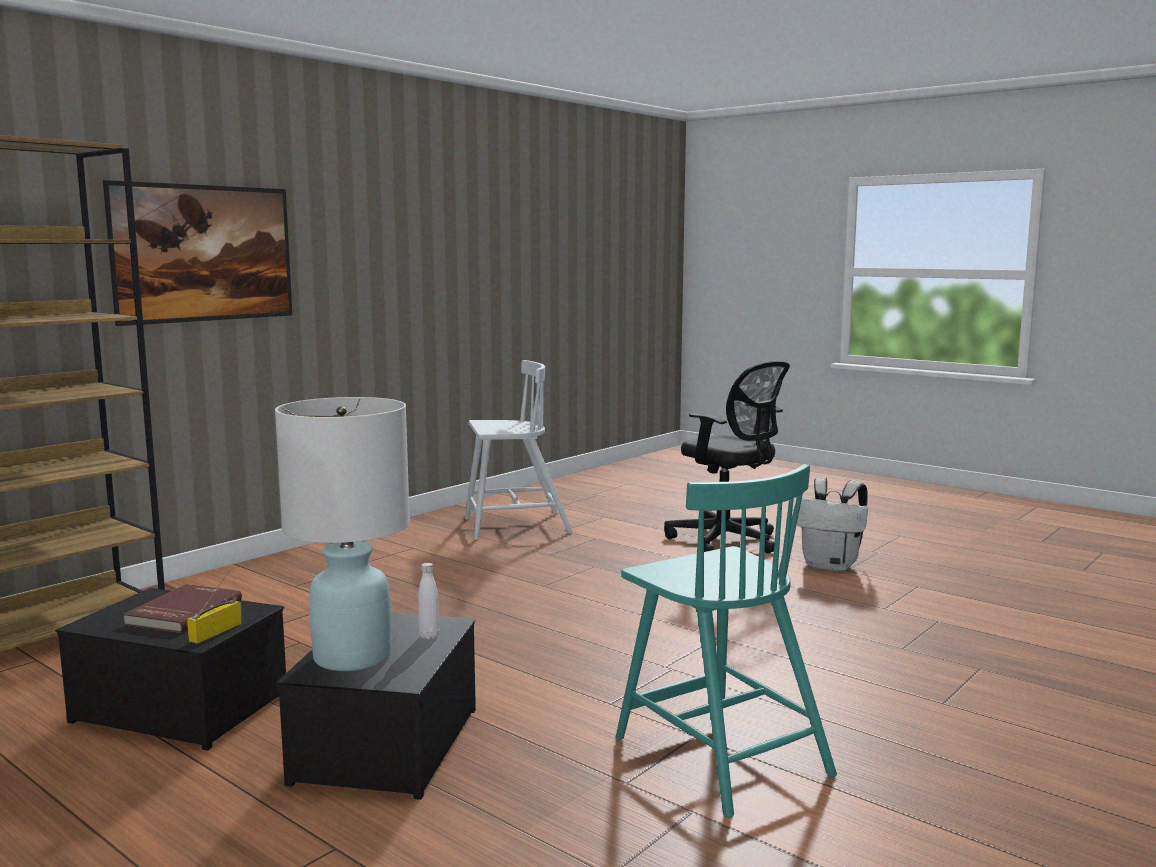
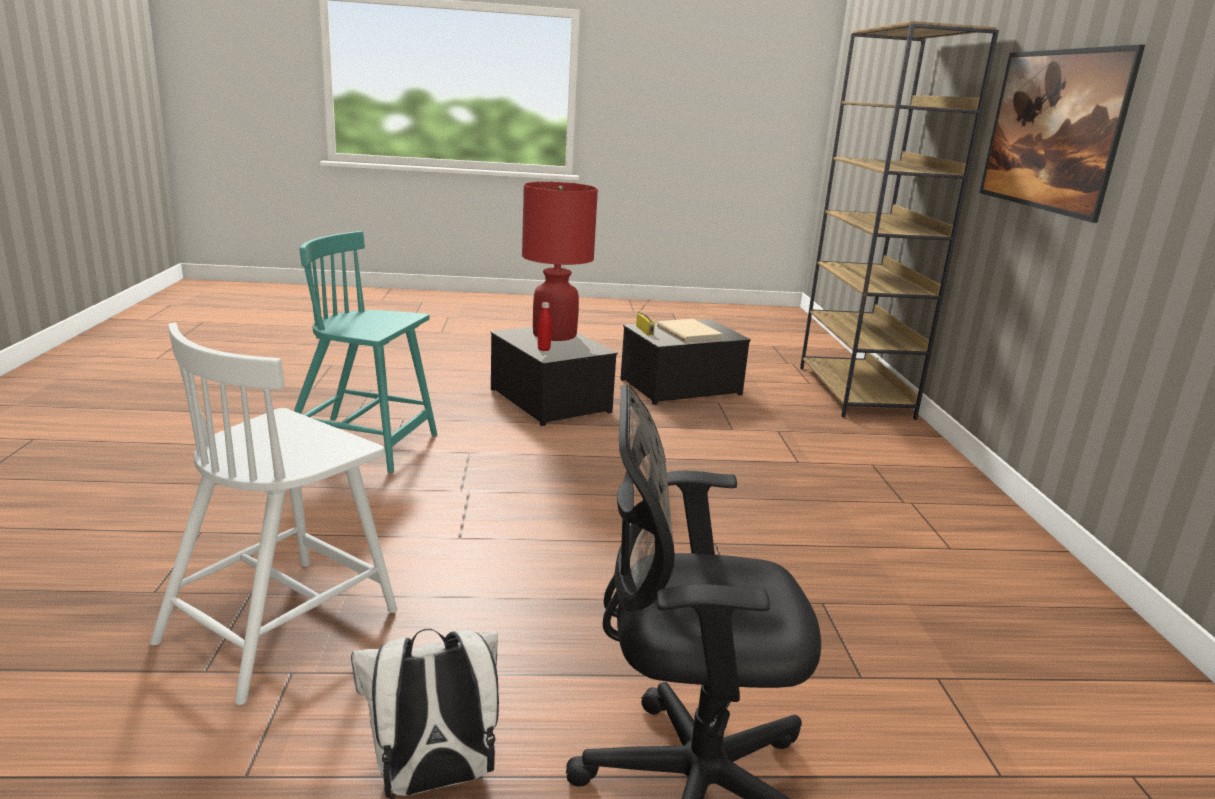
camera: 135 degrees right, 10 degrees up
red book [123,584,242,633] -> beige book [657,319,722,343]
white table lamp [275,397,410,671] -> red table lamp [522,182,598,341]
white bottle [418,563,439,639] -> red bottle [538,302,551,351]
white chair [465,360,573,540] -> white chair moved to [150,323,397,705]

